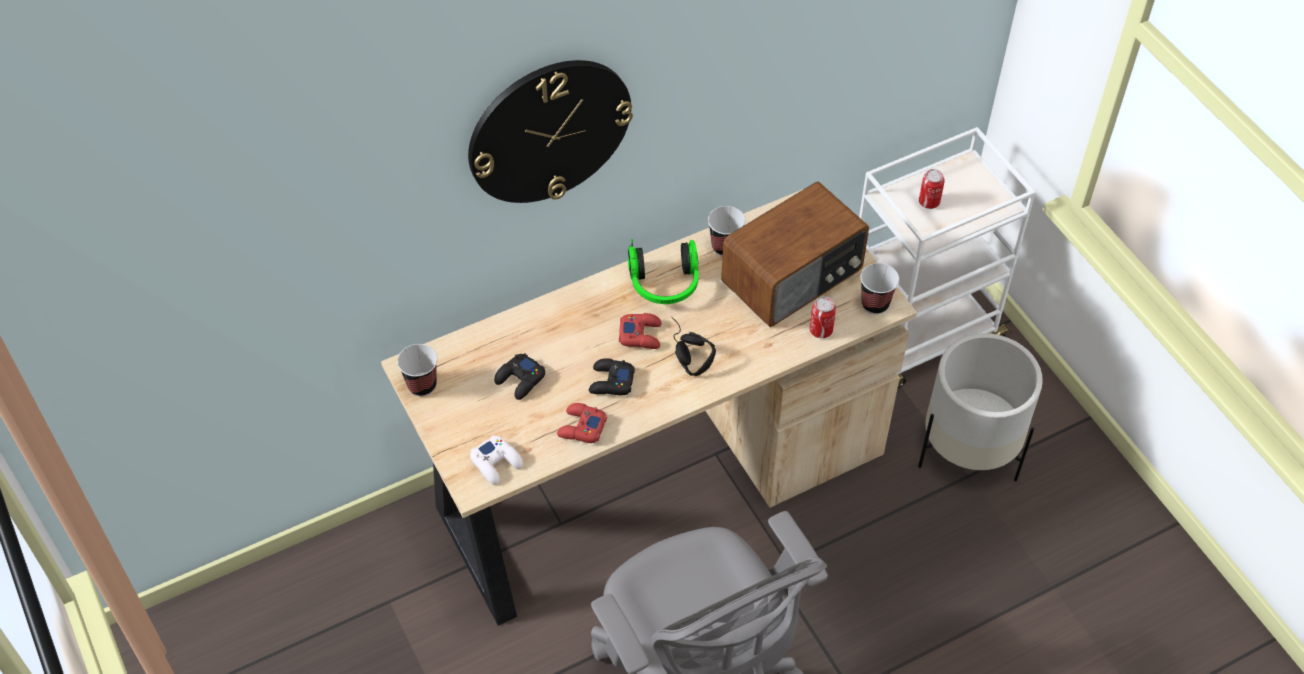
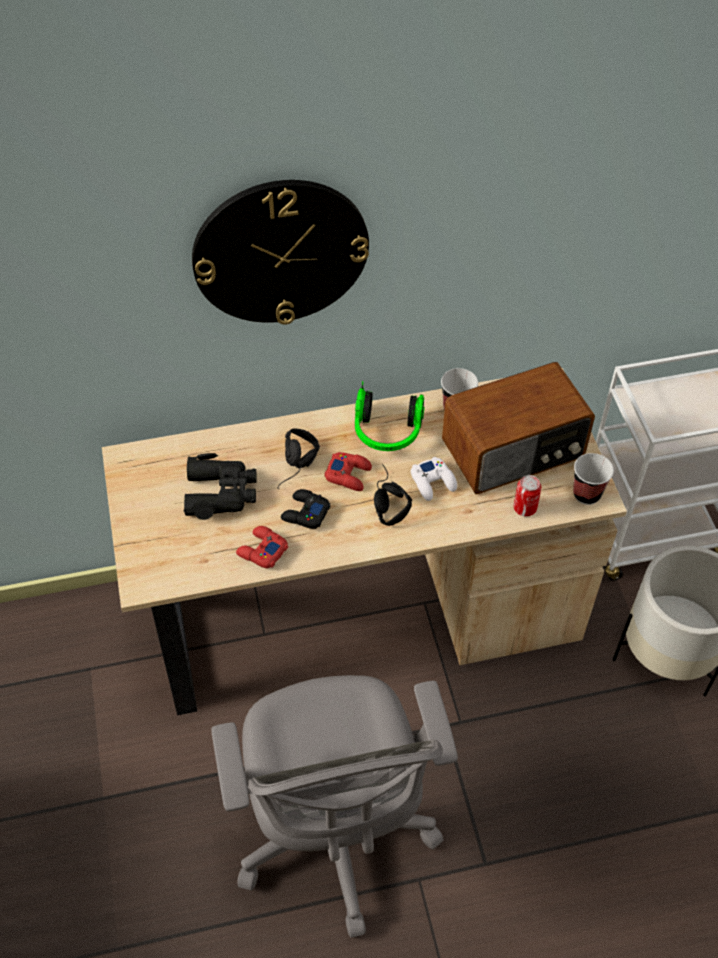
camera: 15 degrees right, 0 degrees up
cup [397,344,437,397] -> none
white game controller [470,435,523,485] -> white game controller moved to [411,457,457,501]
black game controller [494,353,545,400] -> black binoculars [184,453,257,520]
can [919,169,945,209] -> none
none -> black headphones [278,428,320,489]

